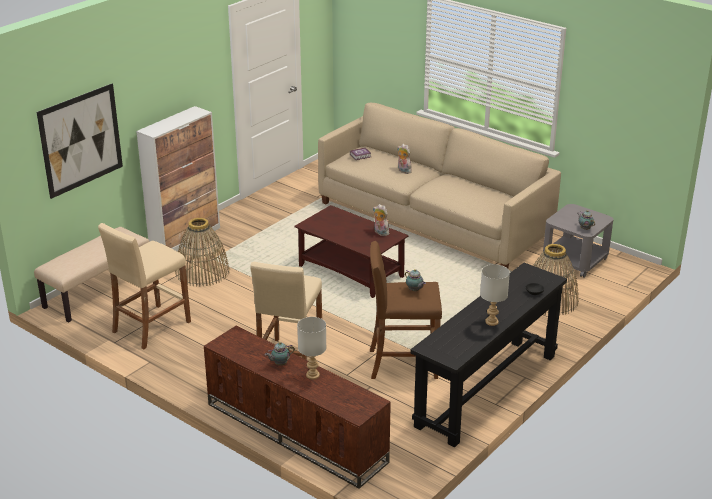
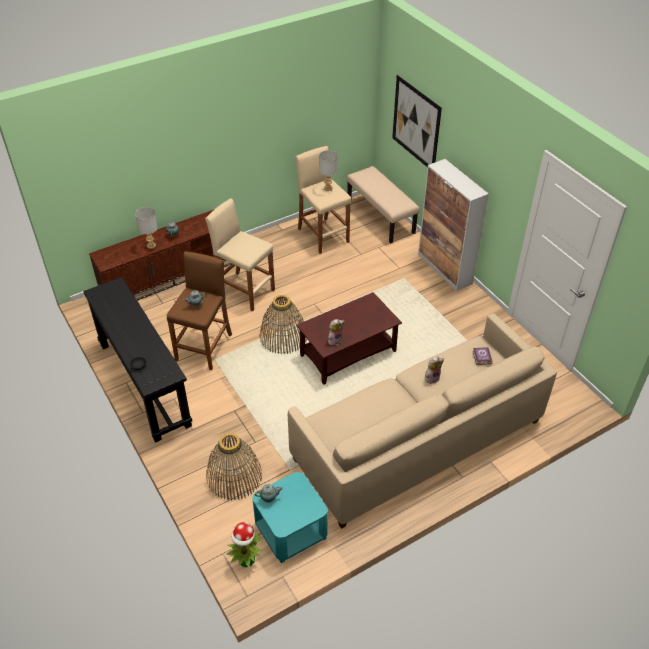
camera: 110 degrees right, 15 degrees up
basket [176,218,230,287] -> basket moved to [260,295,307,354]
grey table lamp [480,264,510,326] -> grey table lamp moved to [319,150,337,191]
grey side table [543,204,613,278] -> turquoise side table [252,472,328,563]
none -> potted plant [226,522,262,568]

